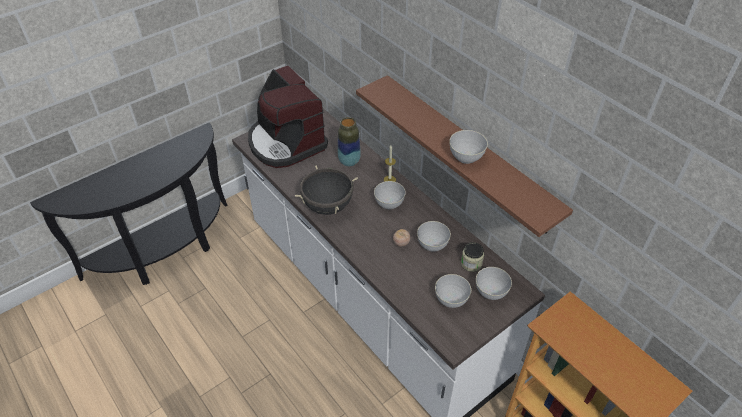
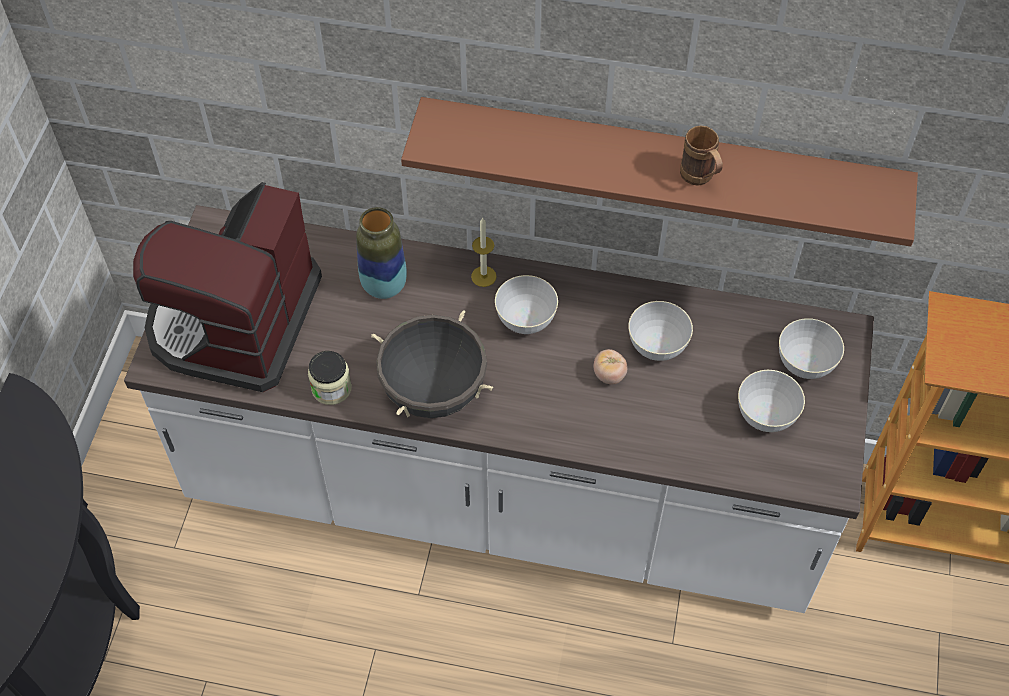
camera: 40 degrees left, 10 degrees up
coffee machine [248,66,328,168] -> coffee machine turned 90 degrees clockwise [133,182,322,392]
grey bowl [449,130,488,164] -> brown mug [680,125,723,186]
jar [461,242,484,272] -> jar moved to [308,351,352,405]

